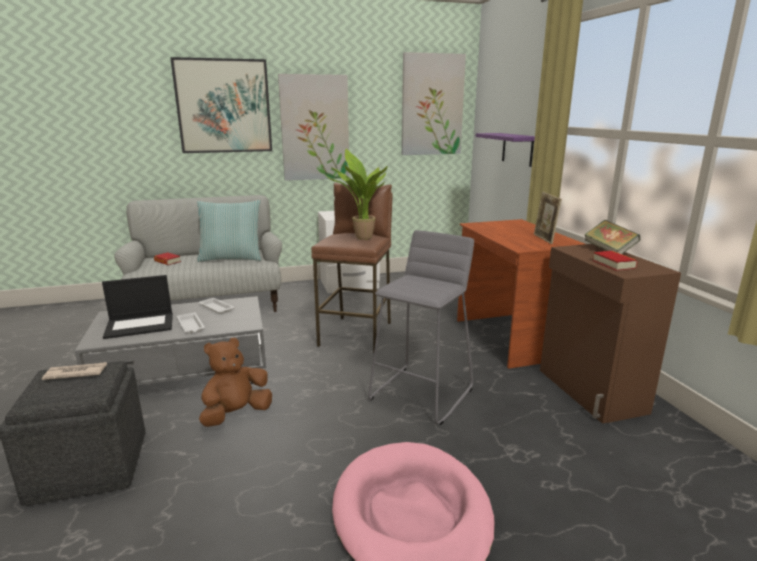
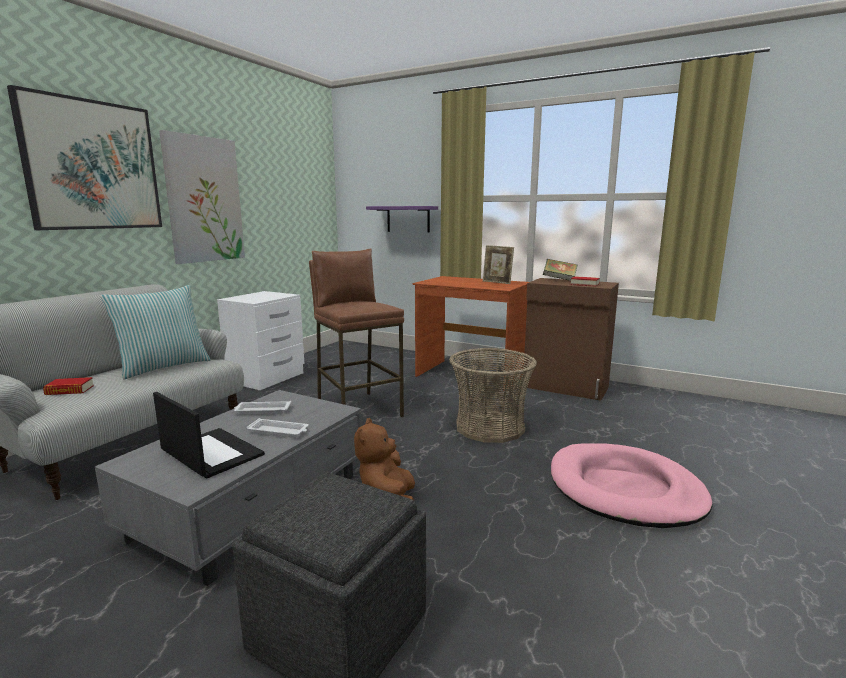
camera: 45 degrees left, 5 degrees down
newspaper [42,362,107,380] -> none
laptop [102,275,173,339] -> laptop turned 75 degrees counterclockwise [153,392,265,478]
potted plant [327,149,388,240] -> none
grey stool [368,230,474,425] -> basket [449,348,537,443]
picture [402,52,466,155] -> none

